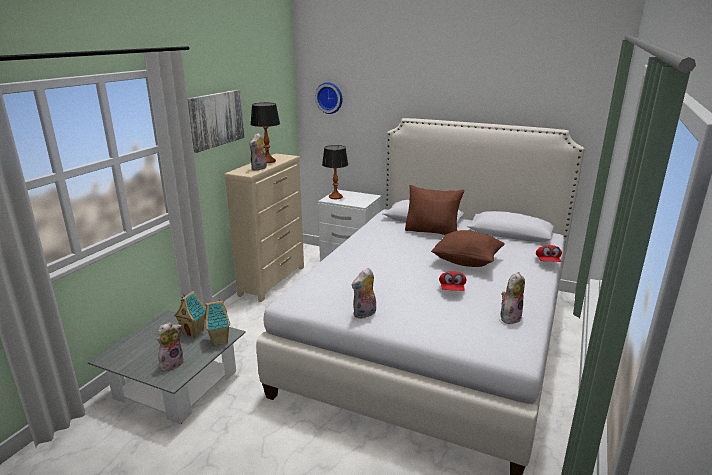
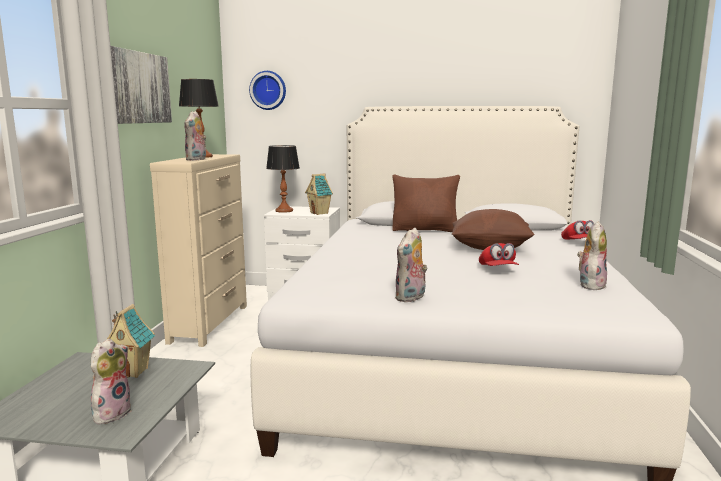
camera: 15 degrees left, 10 degrees down
toy house [204,300,230,346] -> toy house moved to [305,173,333,215]

